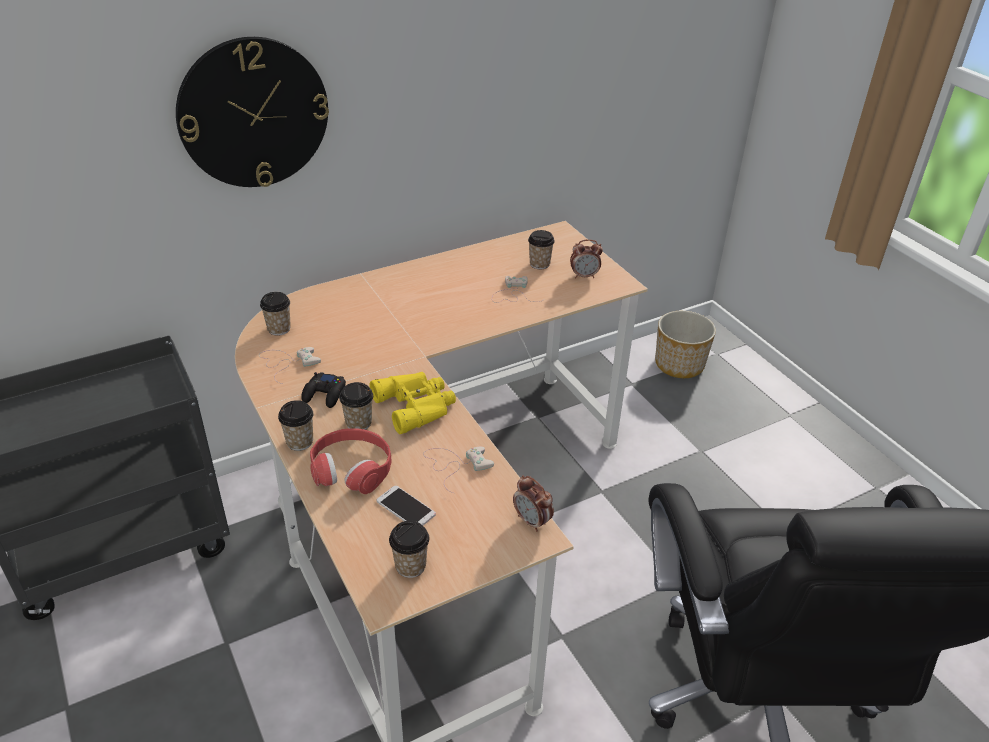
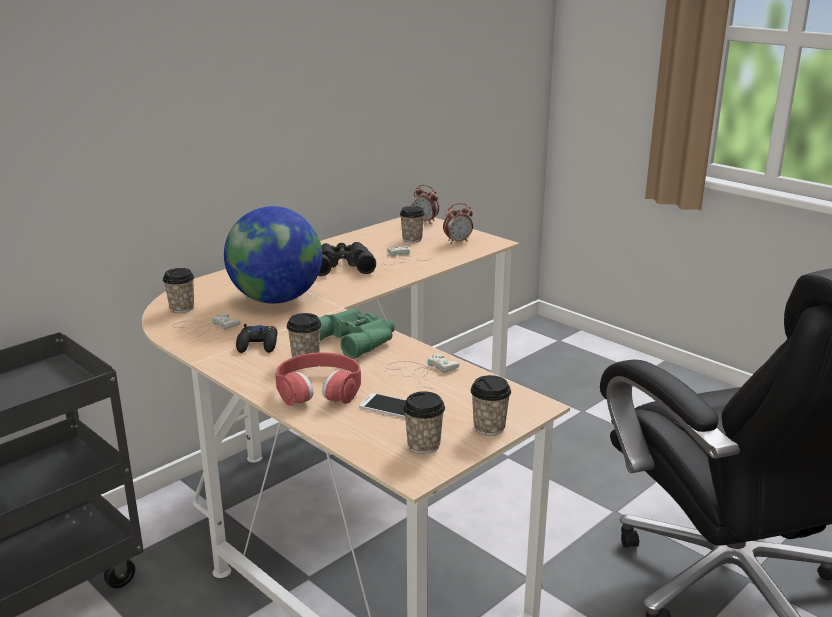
camera: 15 degrees left, 15 degrees down
wall clock [176,37,329,187] -> none
cup [278,400,314,451] -> cup moved to [470,375,511,436]
yellow binoculars [369,372,456,434] -> green binoculars [318,308,395,359]
alarm clock [513,475,554,532] -> alarm clock moved to [412,185,439,224]
planter [655,311,716,378] -> none
none -> globe [224,206,322,304]
none -> black binoculars [318,242,376,276]

